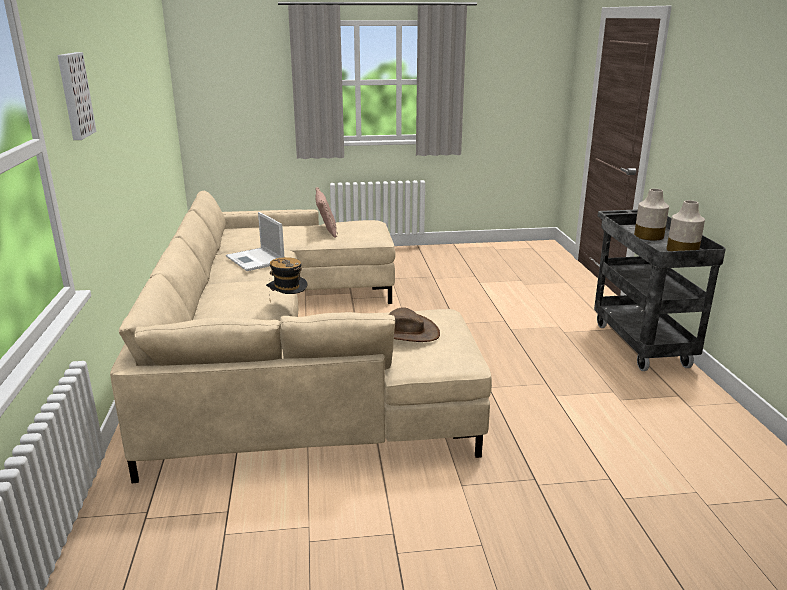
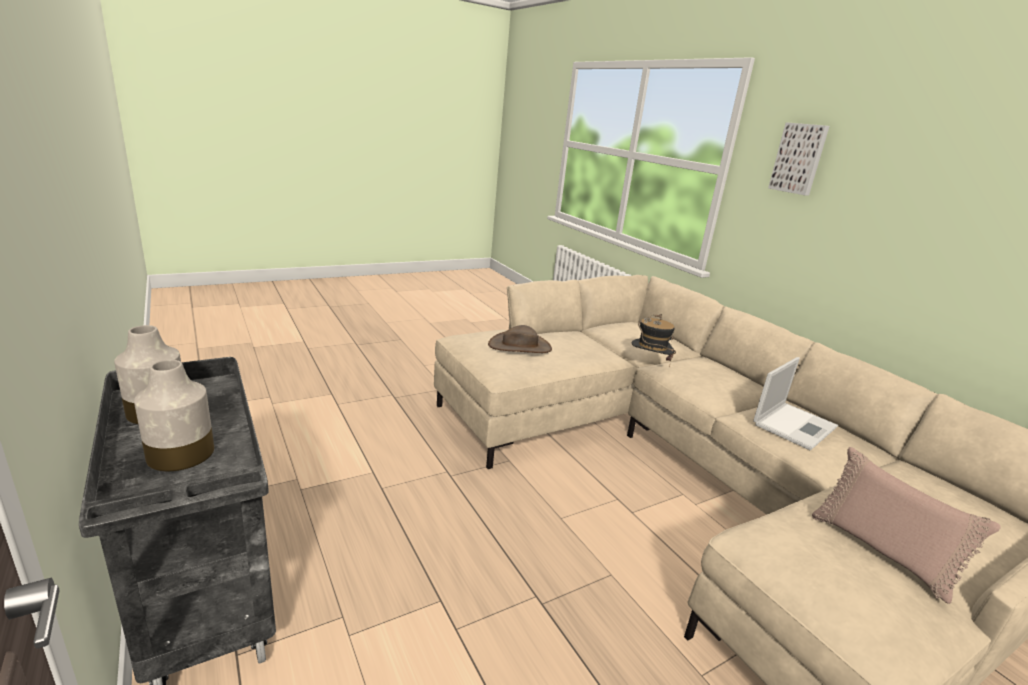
camera: 155 degrees right, 0 degrees up
laptop [226,212,284,271] -> laptop turned 105 degrees clockwise [753,357,838,450]

